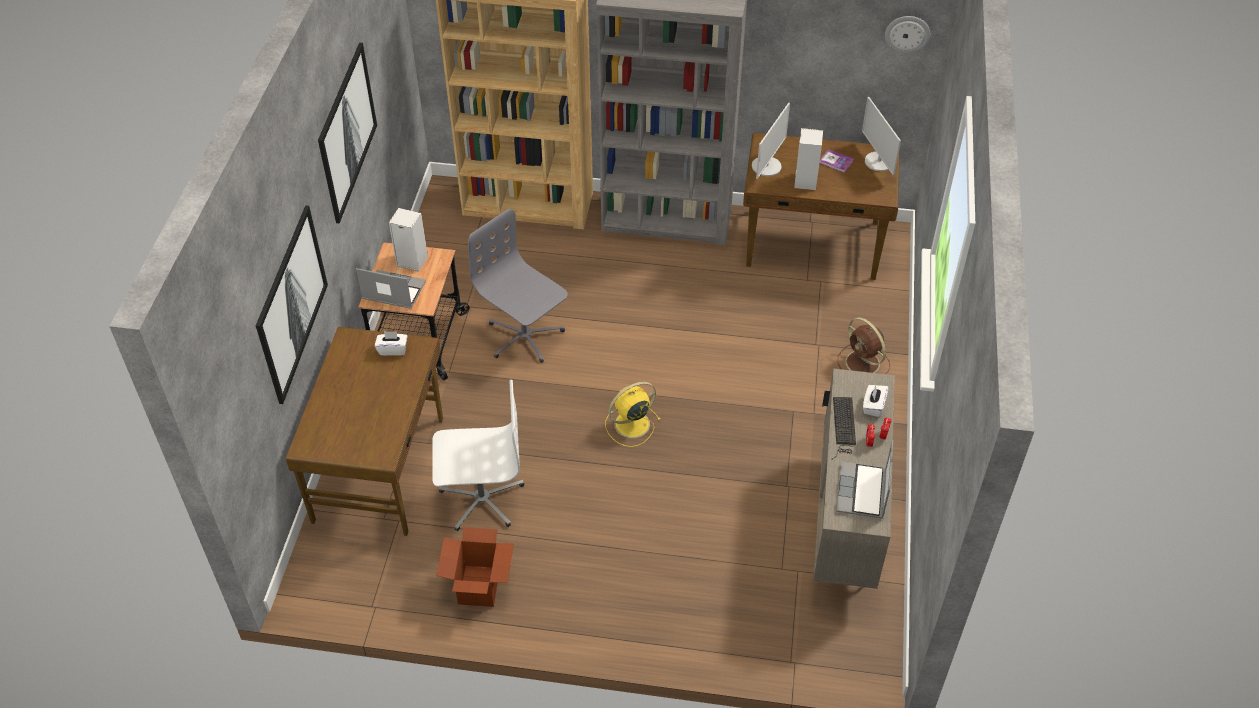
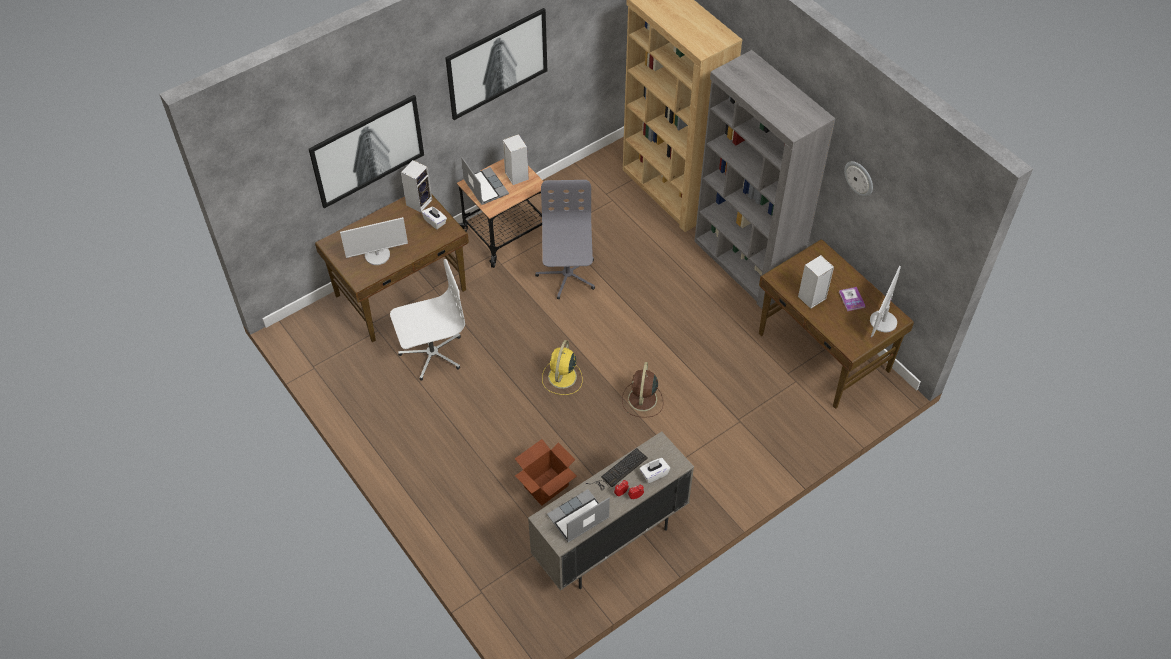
camera: 45 degrees right, 5 degrees up
white office chair [432,380,524,531] -> white office chair turned 60 degrees counterclockwise [390,259,465,380]
cardboard box [436,527,514,607] -> cardboard box moved to [515,439,577,505]
yellow fan [605,382,661,447] -> yellow fan turned 90 degrees counterclockwise [542,340,582,395]
monitor [752,103,790,179] -> monitor moved to [340,217,408,265]
brown fan [838,317,890,374] -> brown fan moved to [622,362,664,418]
wall clock [885,16,930,53] -> wall clock moved to [844,161,873,197]
none -> speaker [401,160,432,212]

